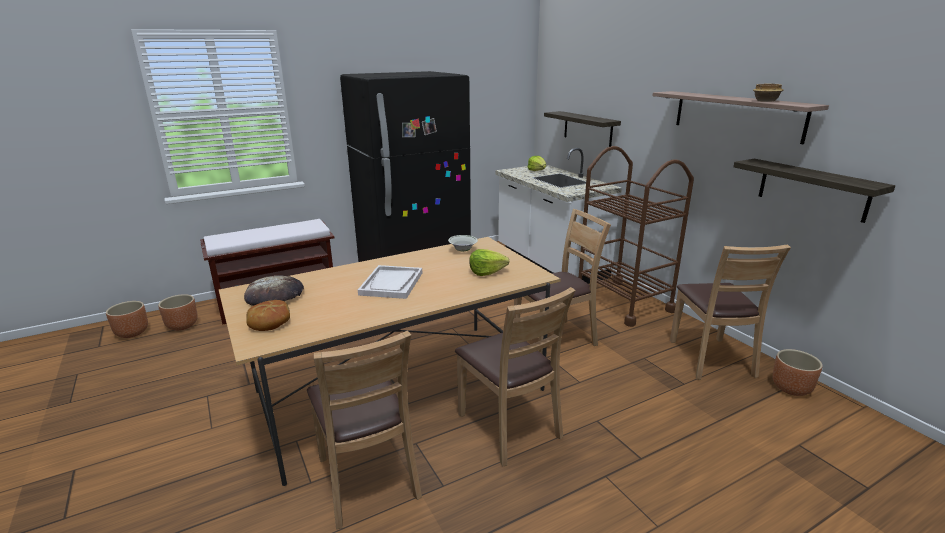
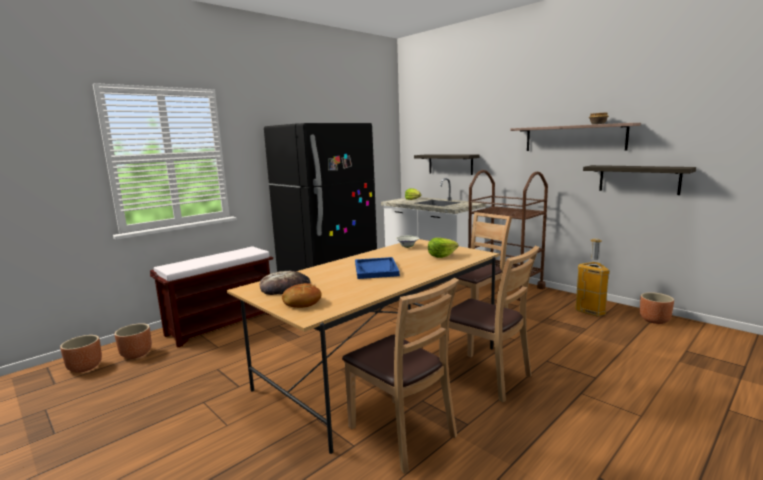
camera: 15 degrees left, 10 degrees down
white tray [358,265,422,299] -> blue tray [355,257,400,279]
brown chair [670,244,791,380] -> trash can [575,239,610,317]

